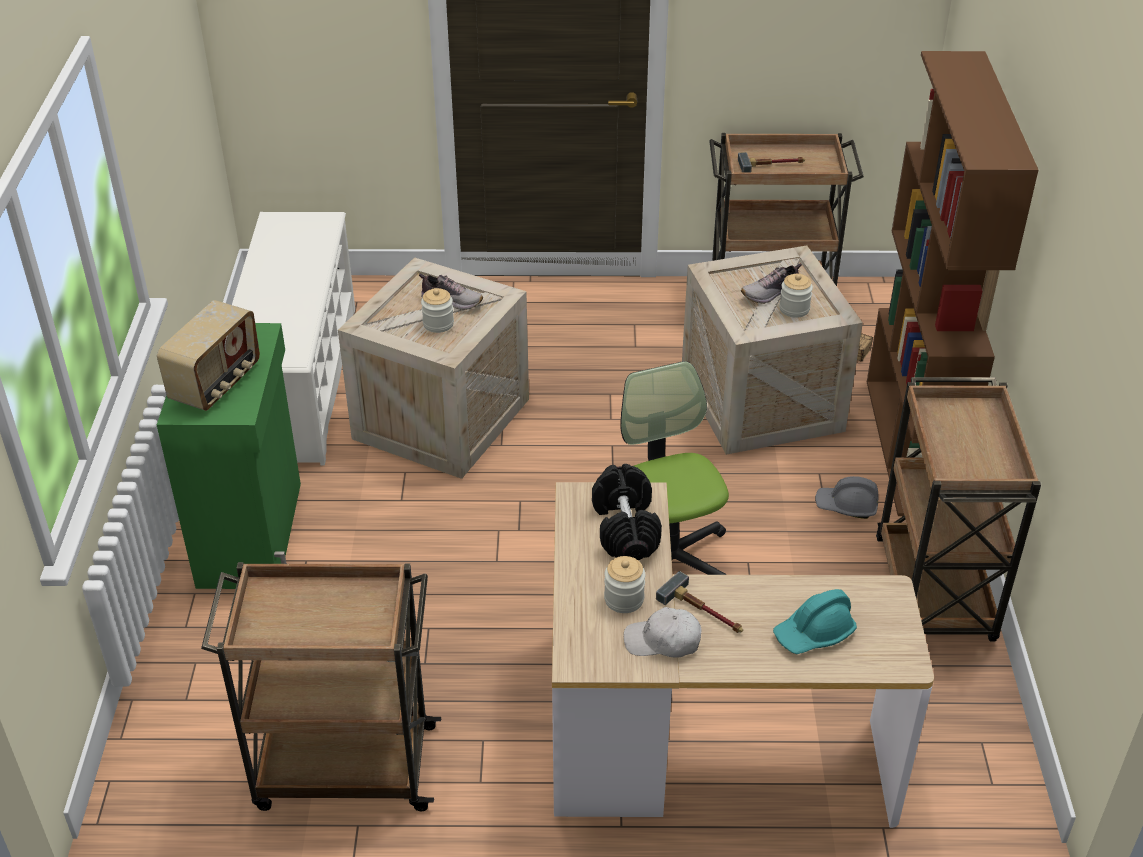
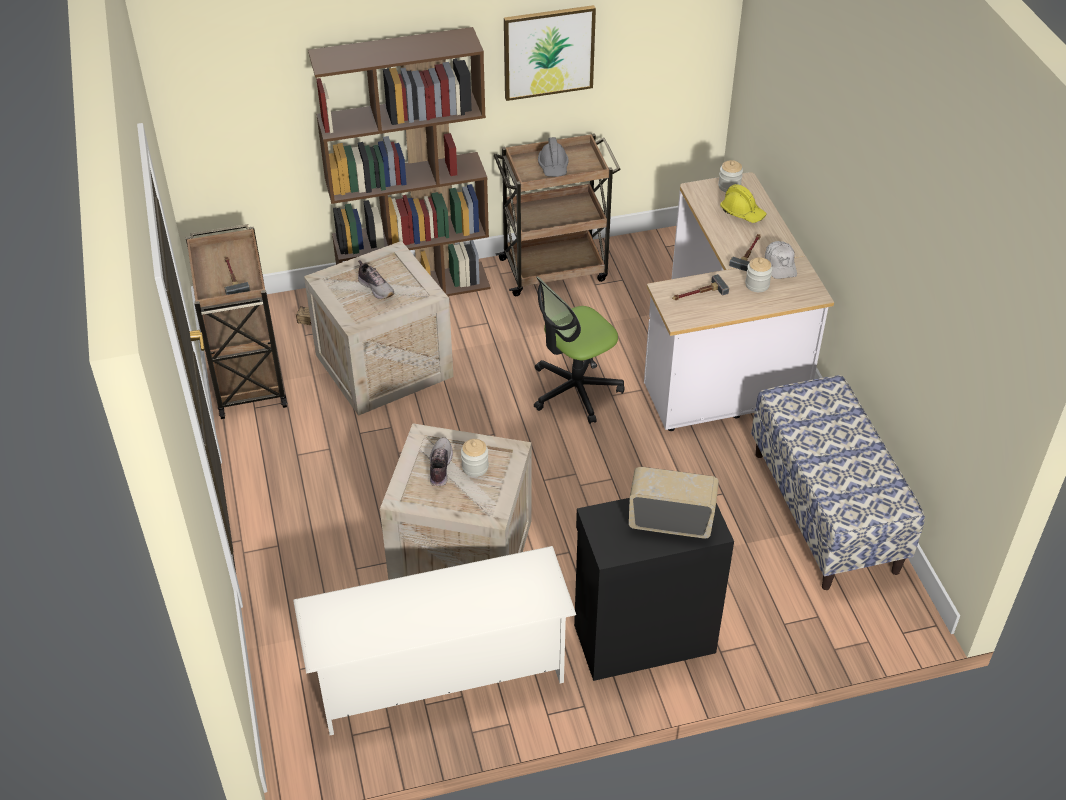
camera: 105 degrees left, 5 degrees up
green cabinet [157,323,301,589] -> black cabinet [574,498,734,681]
brown cart [201,562,441,811] -> bench [751,375,925,590]
black dumbbell [592,464,662,560] -> hammer [672,274,729,300]
turquoise hard hat [773,589,857,654] -> yellow hard hat [720,184,767,223]
jar [779,274,813,318] -> jar moved to [718,160,743,192]
grey hard hat [815,476,878,519] -> grey hard hat moved to [538,137,569,177]
none -> picture [504,5,596,101]

